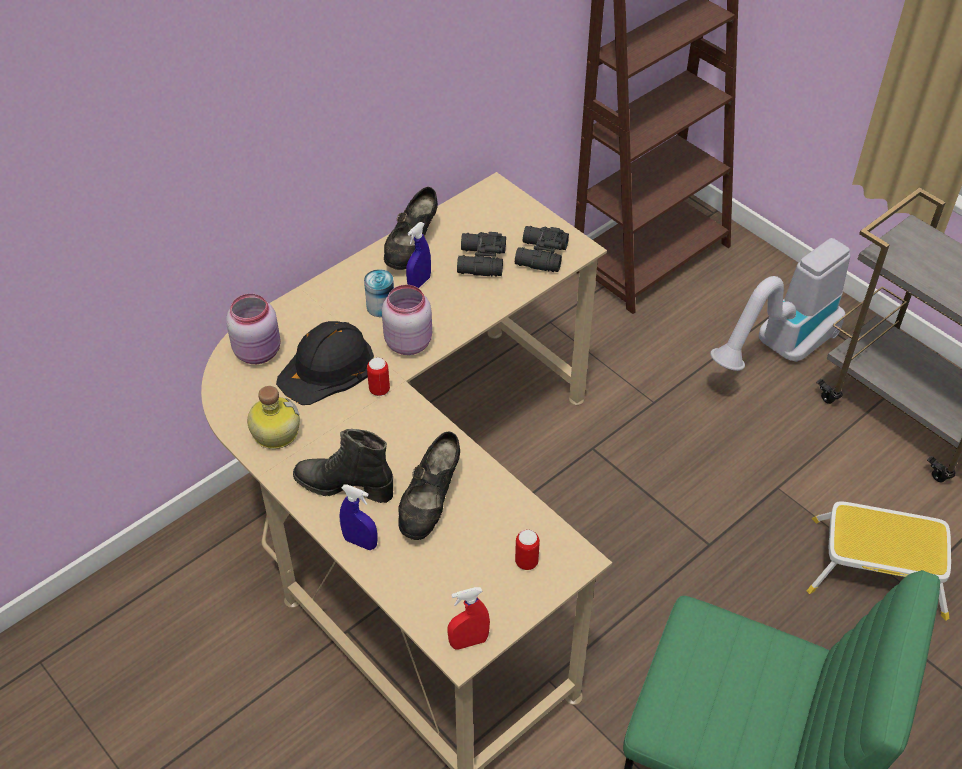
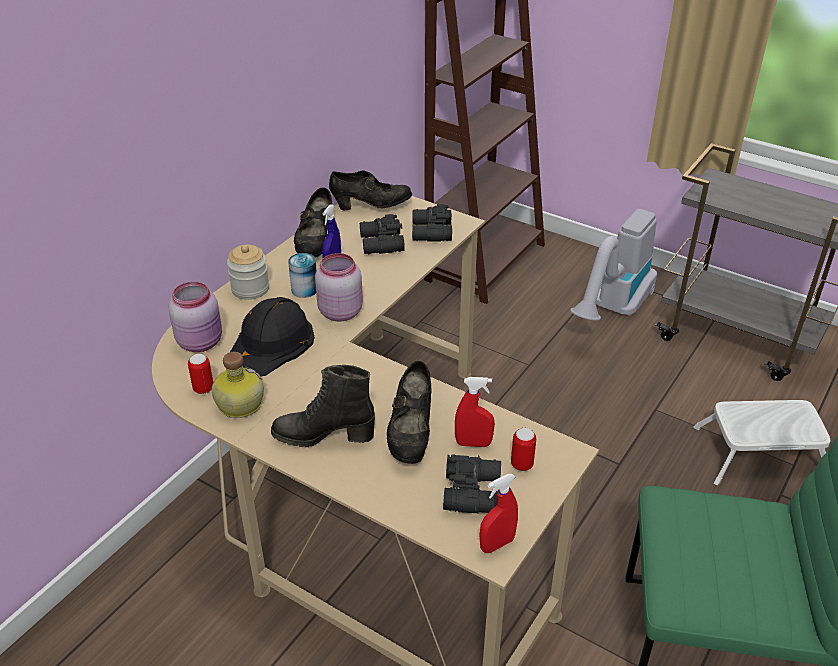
camera: 15 degrees left, 10 degrees down
blue spray bottle [340,484,377,550] -> none
can [367,357,390,396] -> can moved to [188,354,213,394]
yellow step ladder [807,501,951,621] -> white step ladder [693,400,830,486]
none -> jar [227,245,269,300]
none -> black shoe [329,170,412,210]
none -> black binoculars [443,454,501,513]
none -> red spray bottle [455,377,495,447]

